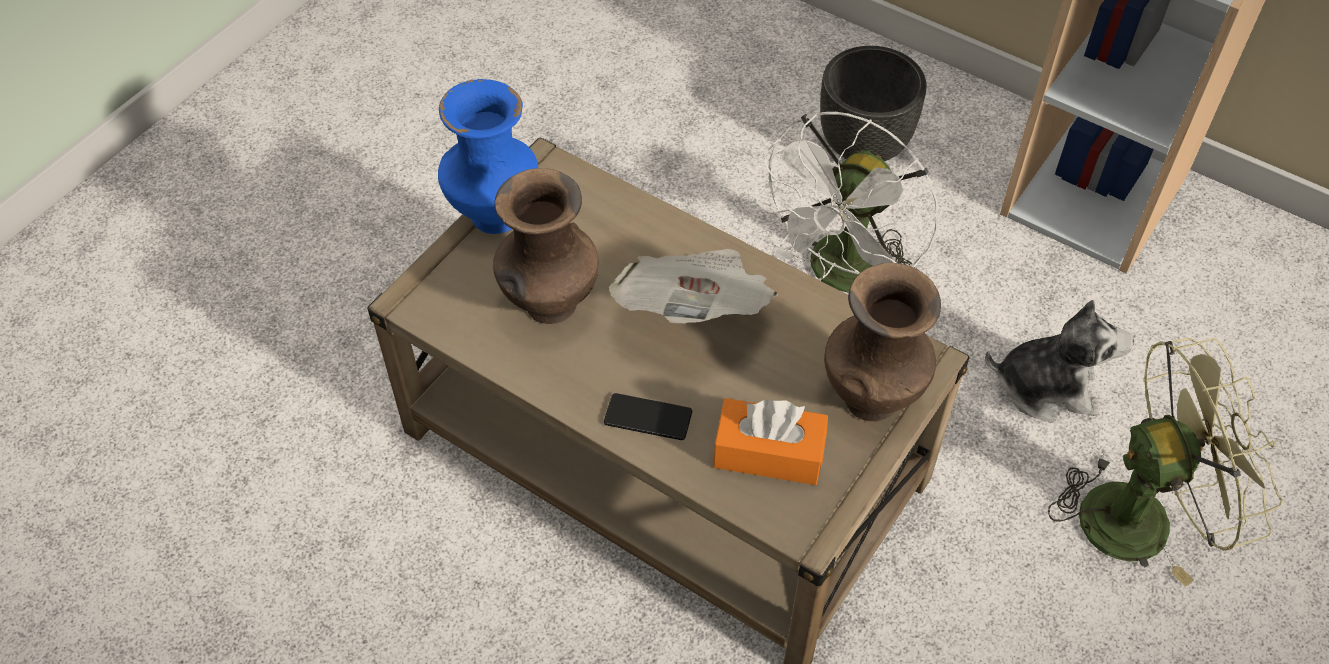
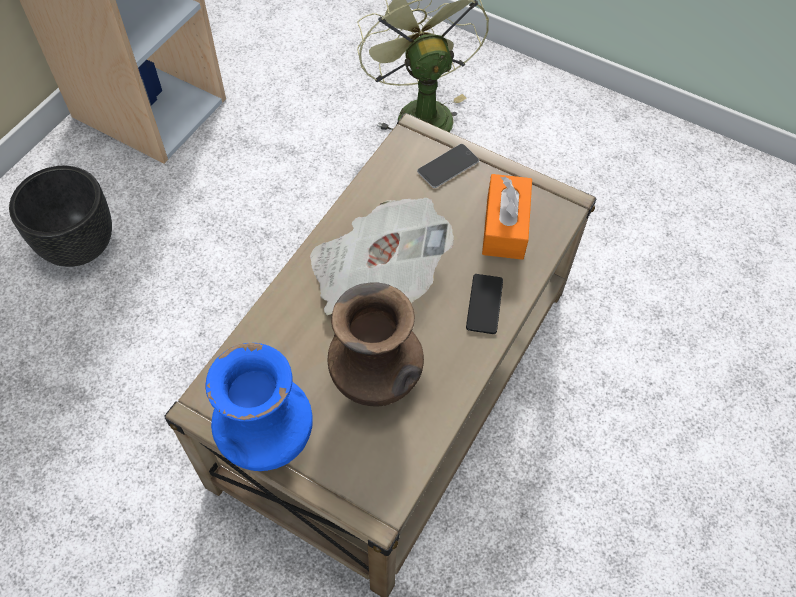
camera: 95 degrees left, 5 degrees up
white fan [755,112,940,293] -> none
brown vase [824,263,941,422] -> phone [417,144,479,188]
plush toy [985,300,1134,423] -> none

